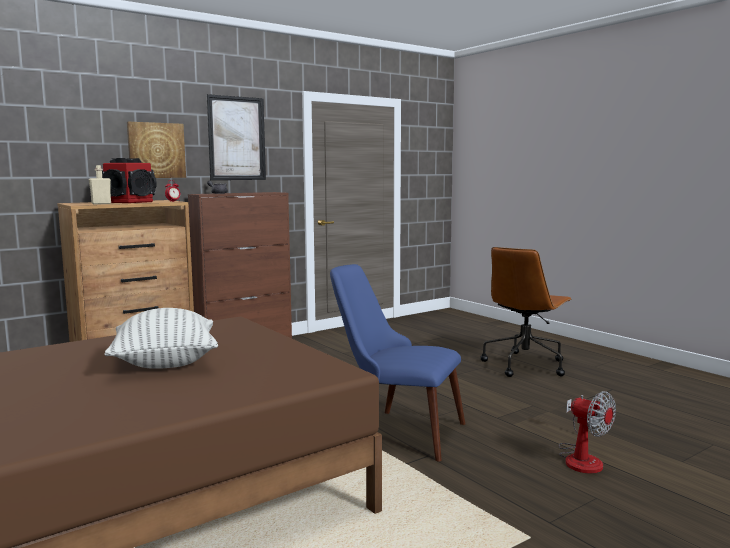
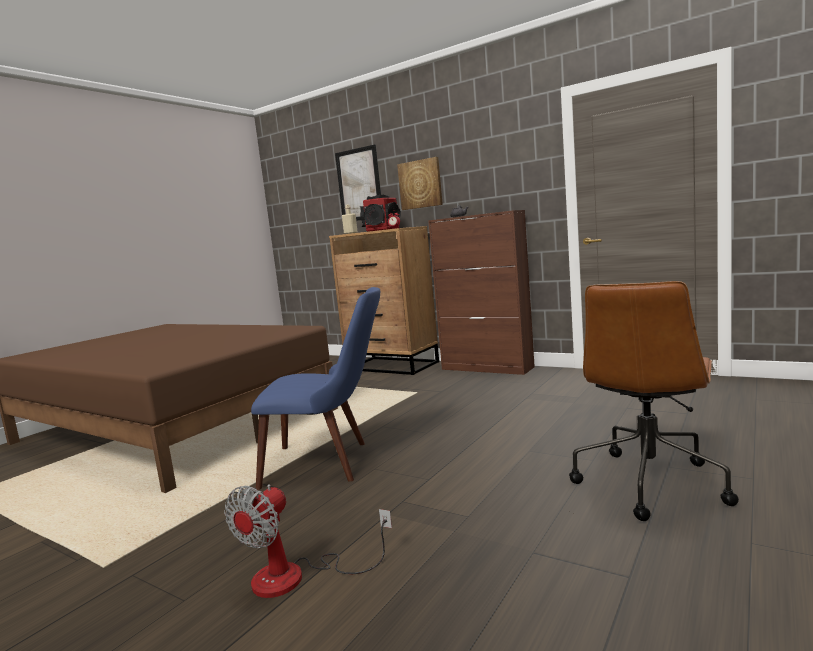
camera: 70 degrees right, 0 degrees up
pillow [104,308,218,369] -> none
picture [206,94,266,180] -> picture moved to [335,144,381,221]
blue chair [330,264,465,461] -> blue chair turned 90 degrees clockwise [251,287,380,490]
brown office chair [481,247,572,377] -> brown office chair turned 75 degrees counterclockwise [569,281,739,521]

